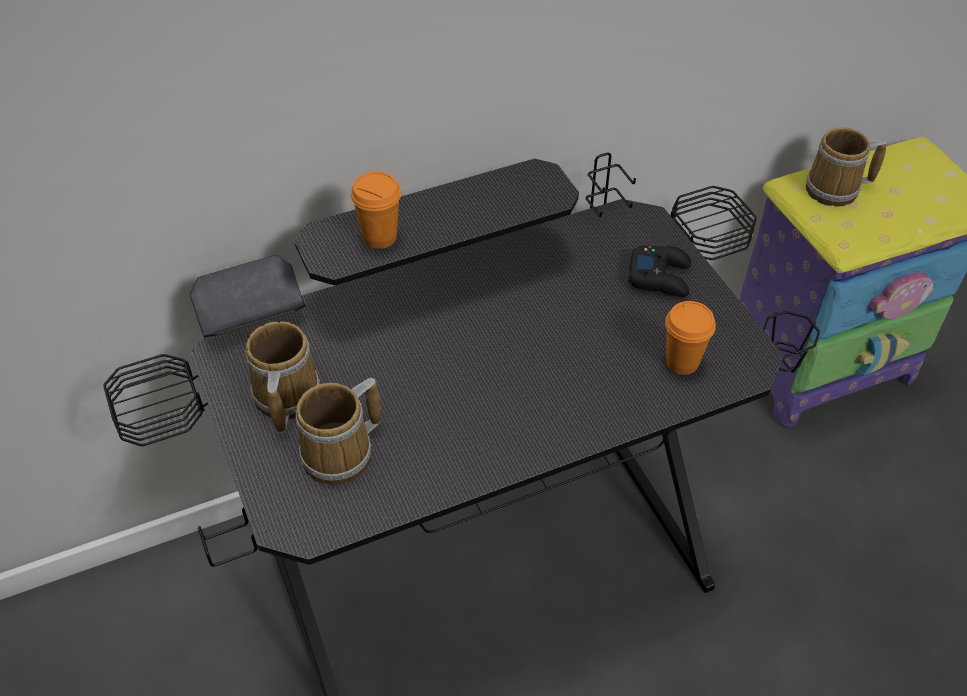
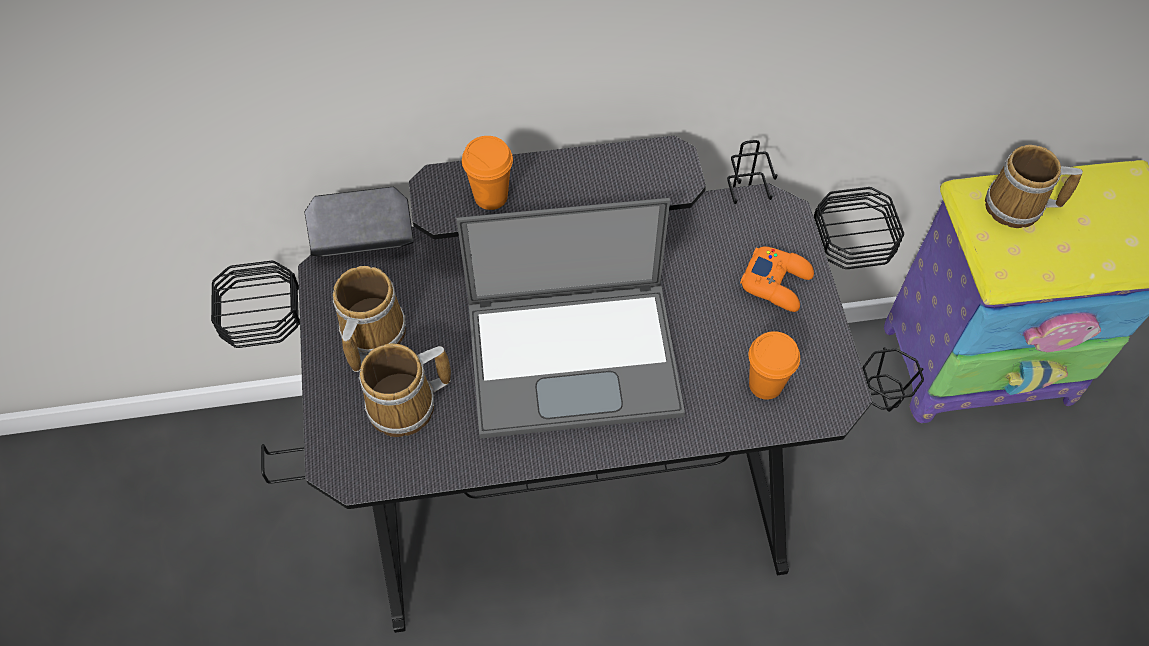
camera: 15 degrees right, 10 degrees up
black game controller [628,246,691,297] -> orange game controller [740,246,814,312]
none -> laptop [456,198,685,439]

